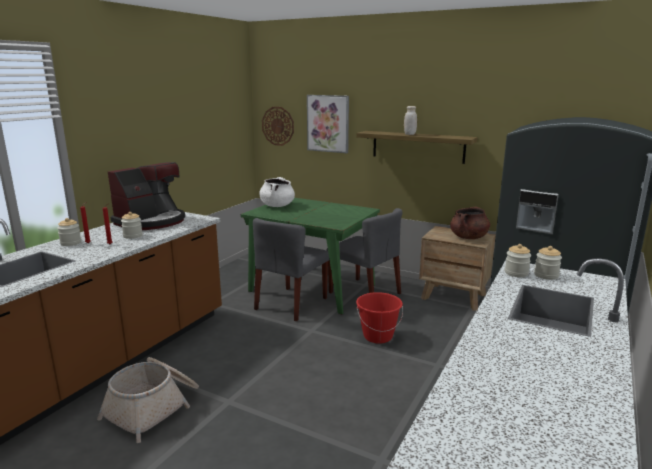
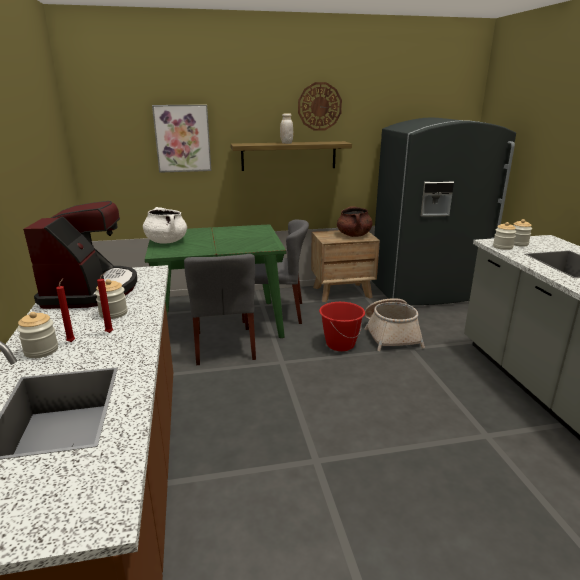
camera: 40 degrees left, 5 degrees up
basket [97,357,199,443] -> basket moved to [364,298,425,351]
wall clock [262,107,294,146] -> wall clock moved to [298,82,342,131]

